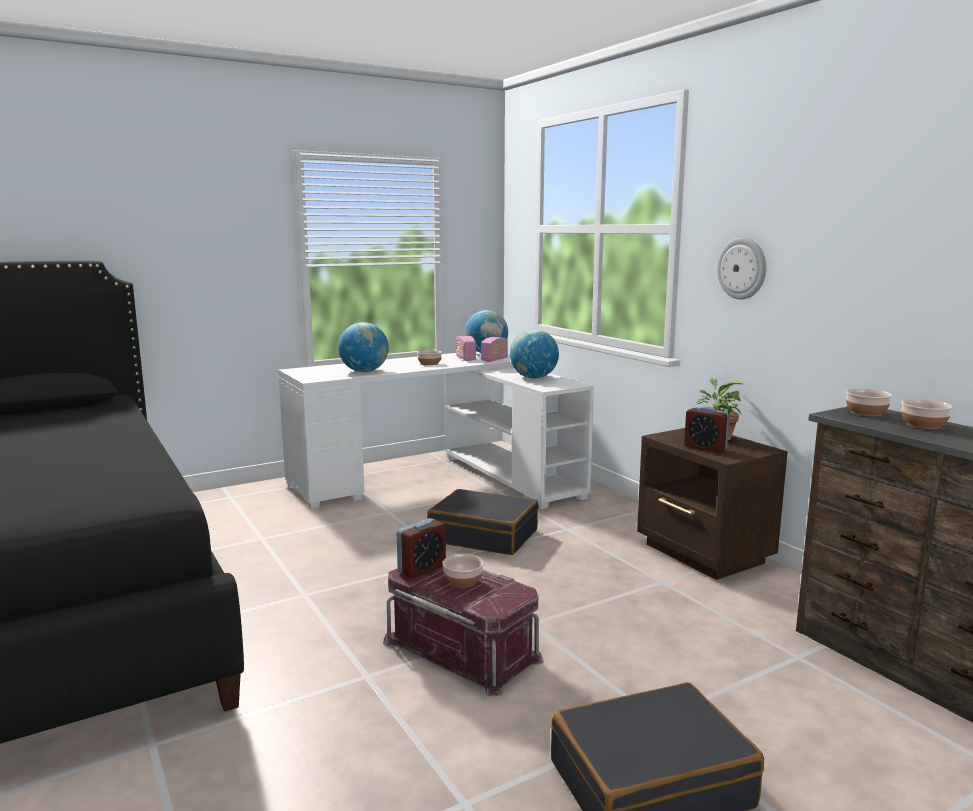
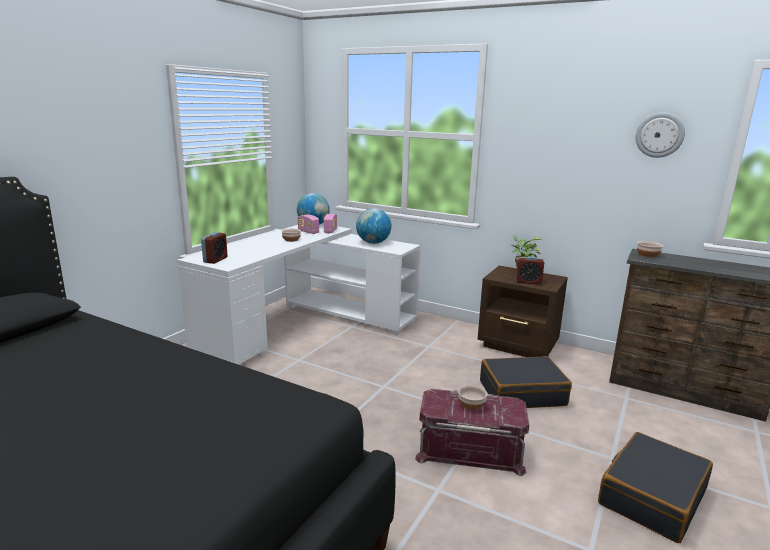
camera: 30 degrees left, 5 degrees up
globe [338,322,389,372] -> none
alarm clock [397,518,446,578] -> alarm clock moved to [201,232,228,264]
black suitcase [427,489,539,555] -> black suitcase moved to [480,356,572,408]
wall clock [717,237,766,300] -> wall clock moved to [636,112,685,158]
bowl [901,399,953,429] -> none

